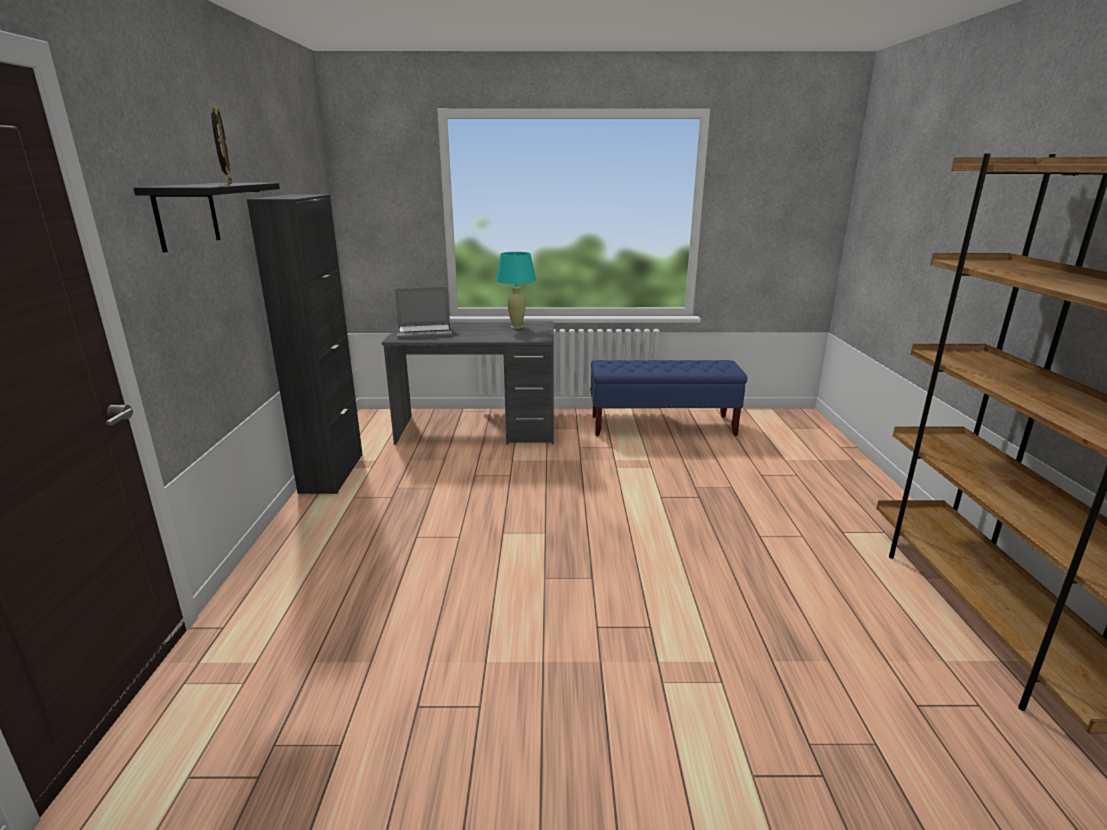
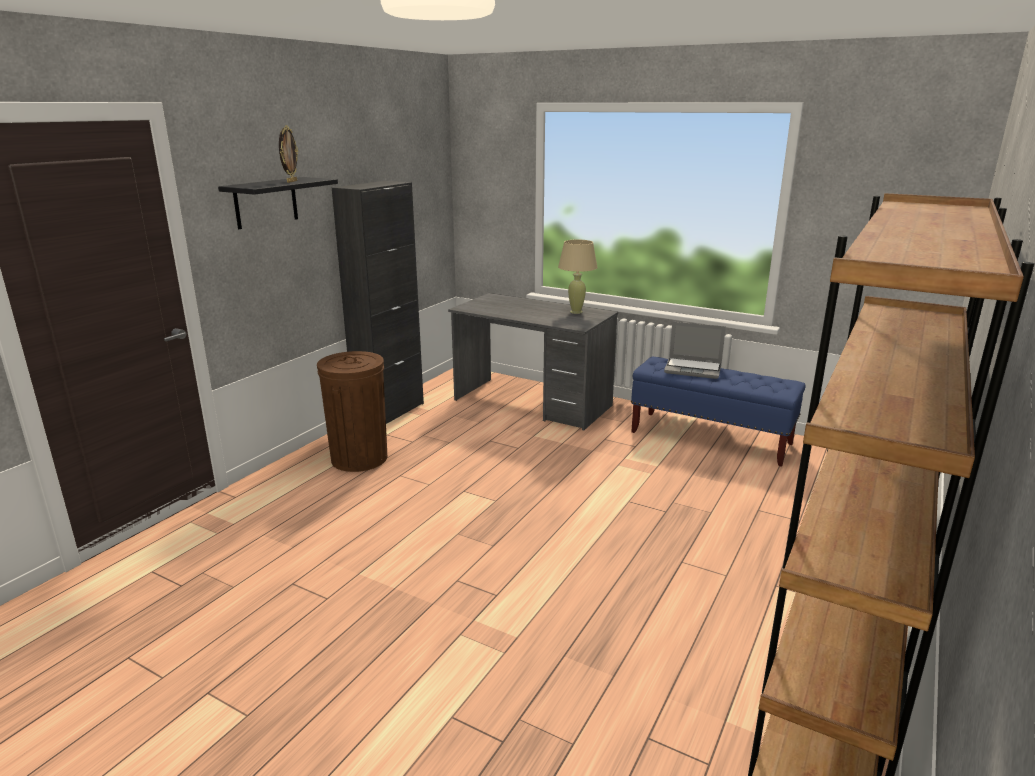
camera: 30 degrees right, 0 degrees up
laptop [395,287,452,339] -> laptop moved to [664,322,726,379]
turquoise table lamp [496,252,536,329] -> beige table lamp [558,240,598,314]
none -> brown trash can [317,351,387,472]

